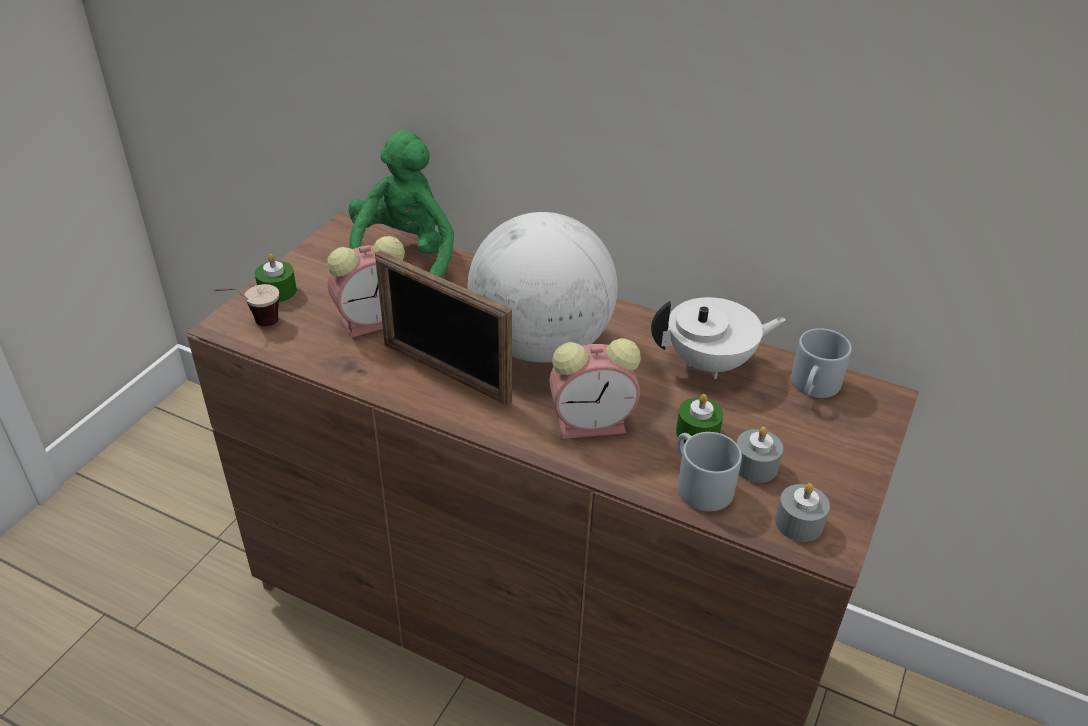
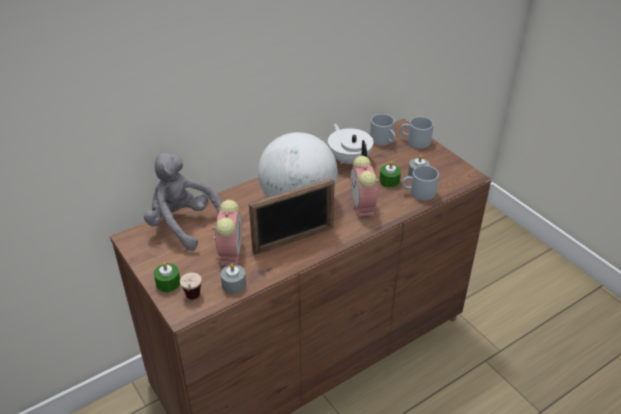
camera: 60 degrees left, 0 degrees up
green plush toy [349,130,454,278] -> grey plush toy [144,152,222,251]
alarm clock [549,338,641,439] -> alarm clock turned 150 degrees clockwise [351,156,379,217]
white teapot [651,297,786,379] -> white teapot turned 45 degrees counterclockwise [328,123,373,164]
grey candle [775,483,830,542] -> grey candle moved to [221,264,246,294]
none -> grey mug [400,117,434,148]

